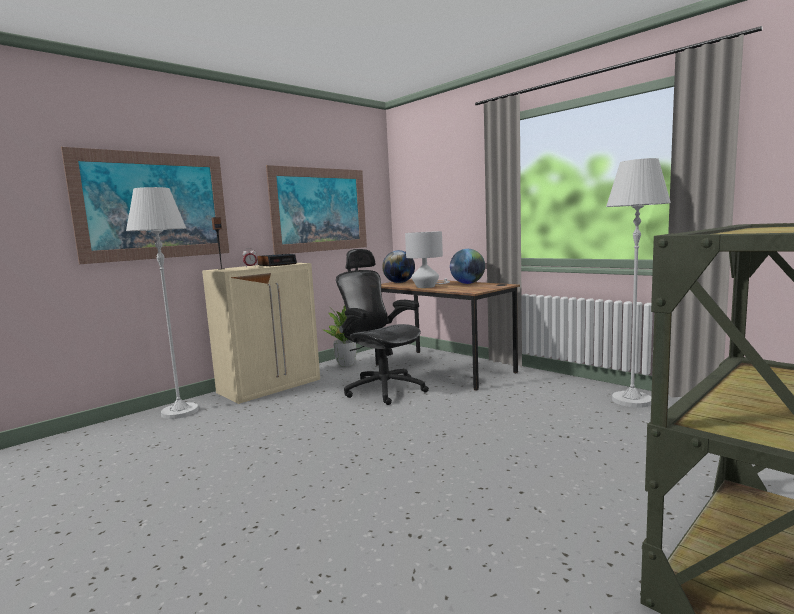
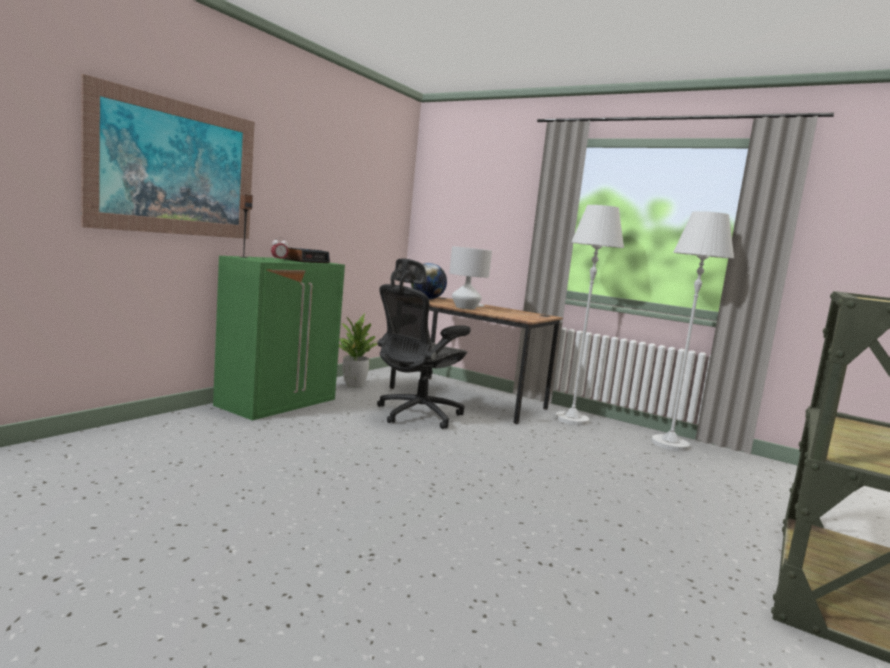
camera: 15 degrees left, 0 degrees up
white floor lamp [126,187,199,419] -> white floor lamp moved to [555,205,624,425]
beige cabinet [202,263,320,404] -> green cabinet [213,256,345,420]
picture [266,165,367,255] -> none
office chair [336,249,429,405] -> office chair turned 90 degrees counterclockwise [377,258,471,429]
globe [450,249,485,284] -> none

